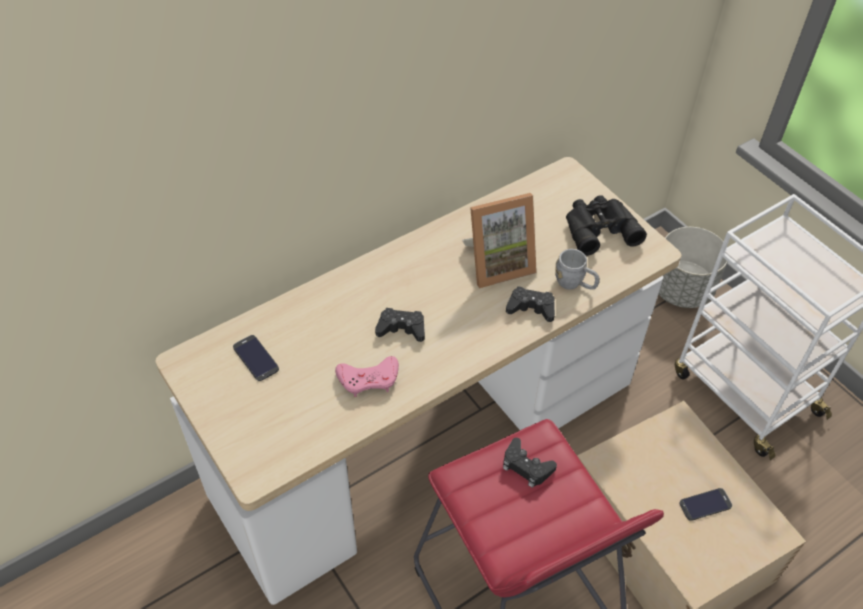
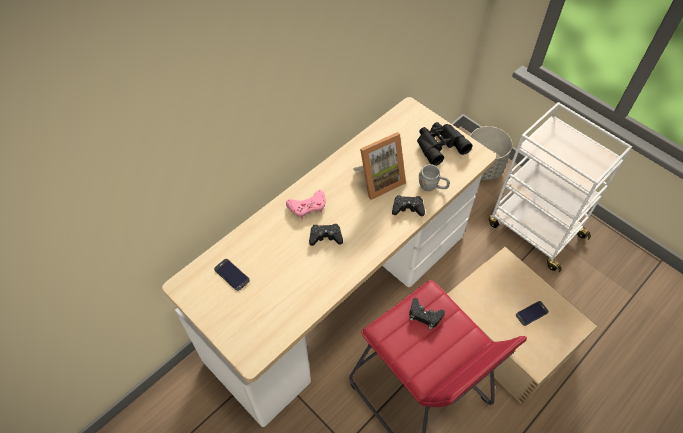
camera: 10 degrees left, 5 degrees up
pink game controller [335,356,399,397] -> pink game controller moved to [286,190,326,219]

